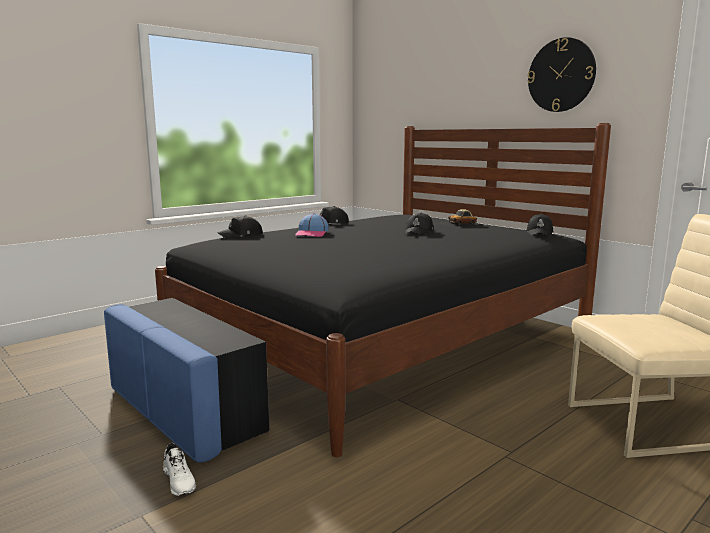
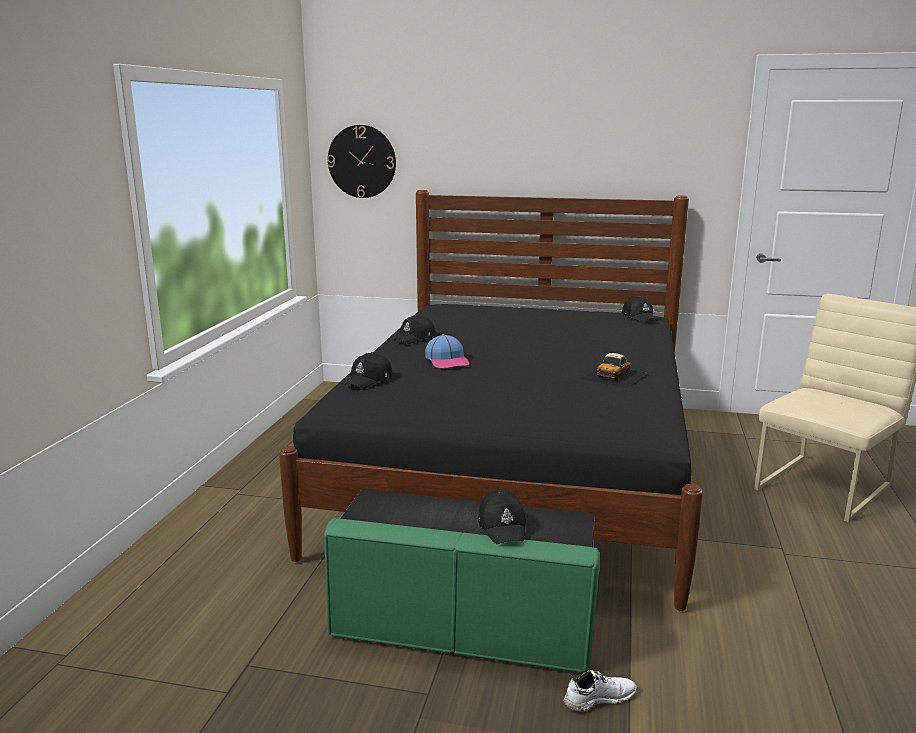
camera: 35 degrees left, 5 degrees up
blue ottoman [104,298,269,462] -> green ottoman [324,489,600,673]
white shoe [163,443,196,496] -> white shoe turned 45 degrees counterclockwise [564,670,637,712]
black cap [406,213,433,235] -> black cap moved to [478,490,526,544]
toy car [439,209,487,228] -> toy car moved to [580,353,646,388]
wall clock [527,37,596,112] -> wall clock moved to [327,125,396,198]

